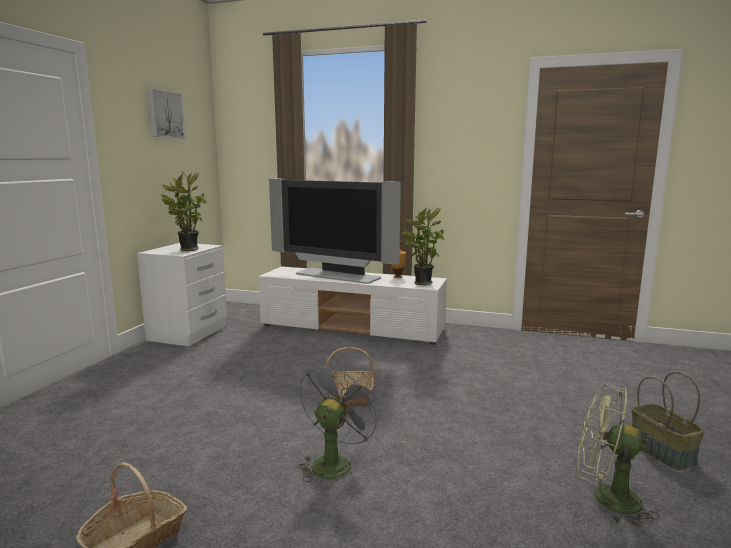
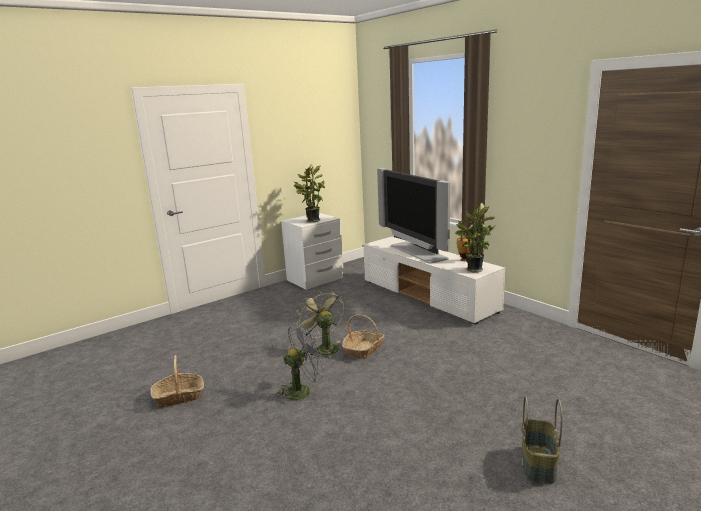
camera: 35 degrees right, 5 degrees up
picture [148,89,185,138] -> none
green fan [577,383,659,526] -> green fan moved to [297,290,344,359]

